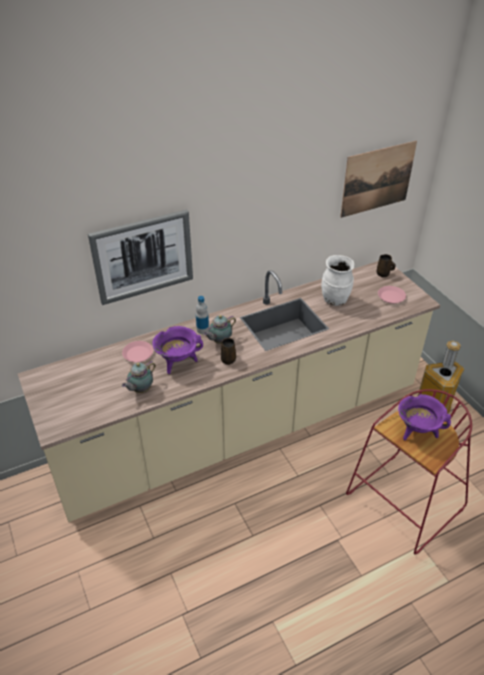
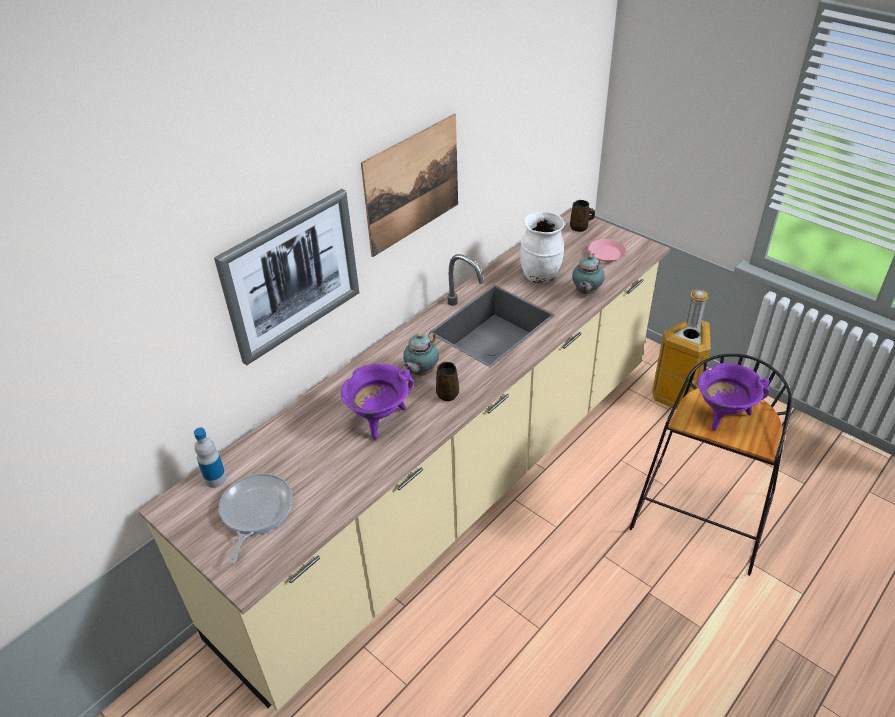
camera: 20 degrees left, 0 degrees up
pink plate [122,341,153,362] -> none
teapot [122,362,156,393] -> teapot moved to [572,253,605,294]
bottle [196,296,209,334] -> bottle moved to [194,427,227,488]
picture [340,141,417,218] -> picture moved to [361,114,458,257]
red stool [346,389,472,555] -> black stool [629,354,792,576]
none -> frying pan [219,473,293,564]

